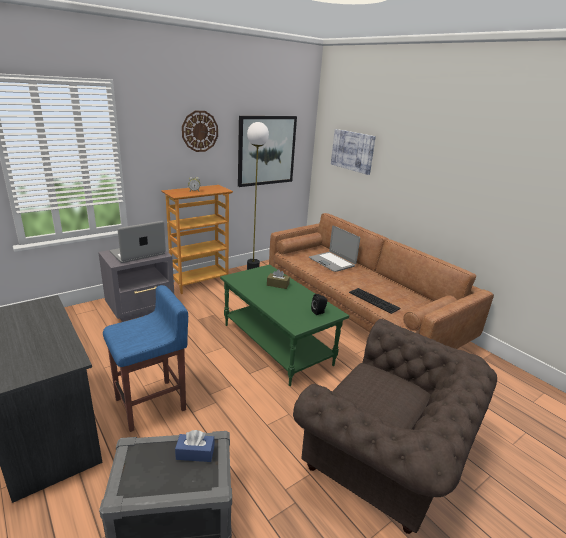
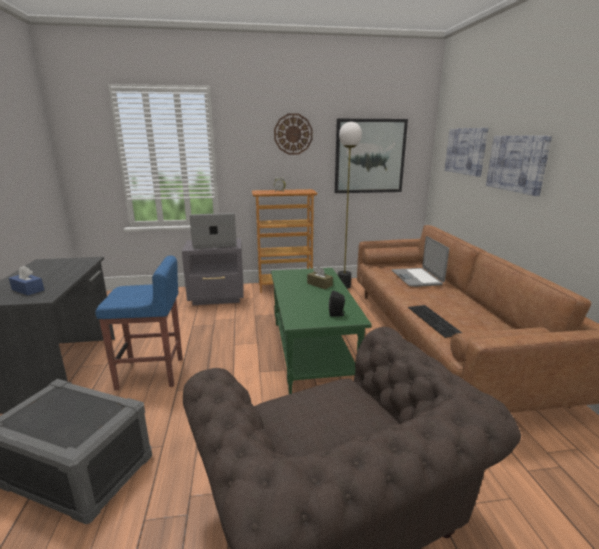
camera: 30 degrees right, 5 degrees down
blue tissue box [175,430,215,462] -> blue tissue box moved to [9,266,44,296]
none -> picture [486,136,552,196]

